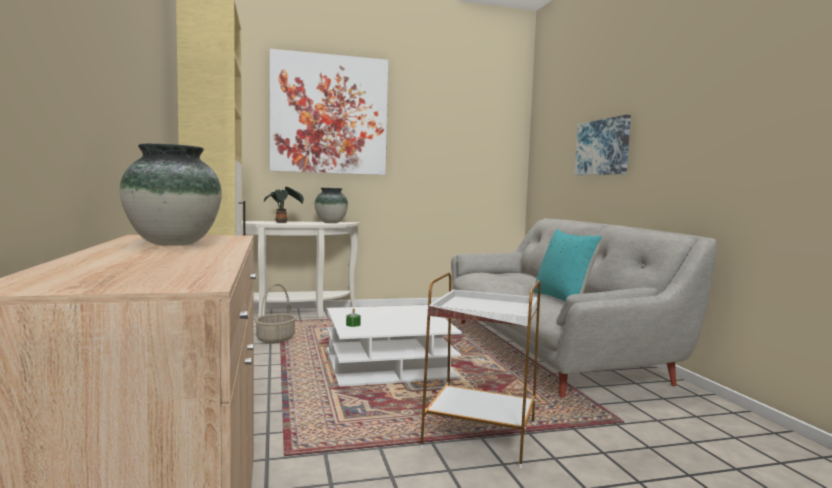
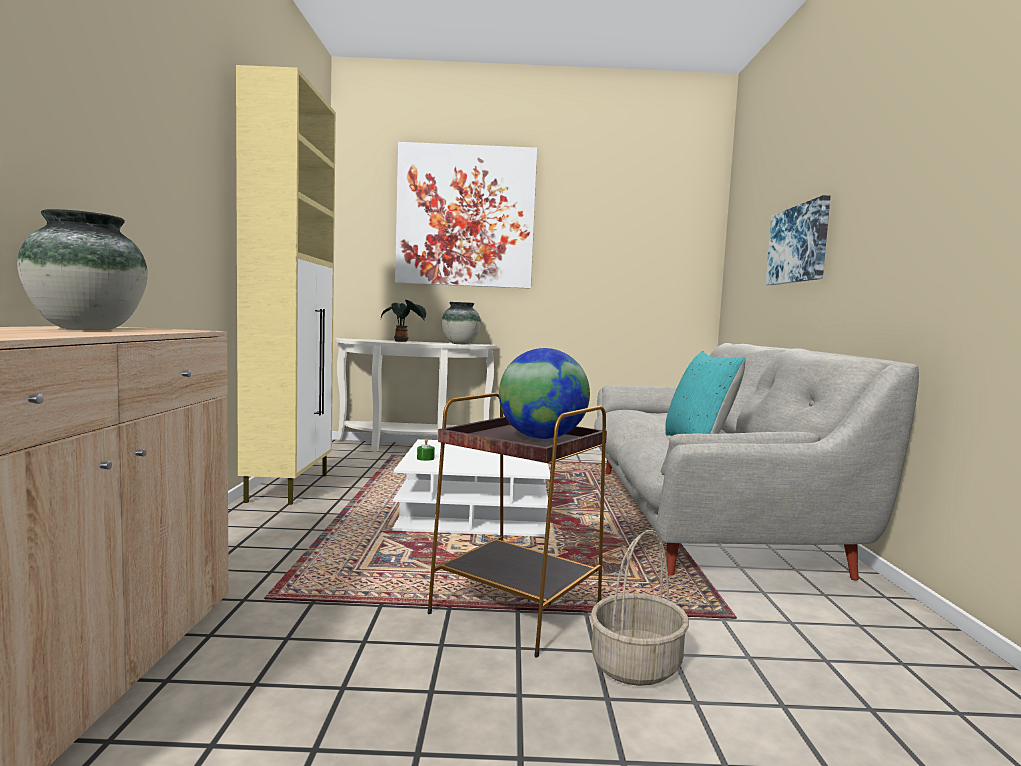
camera: 15 degrees right, 0 degrees up
basket [255,284,296,343] -> basket moved to [590,530,689,686]
white side table [420,272,541,469] -> brown side table [428,393,607,657]
none -> globe [499,348,590,439]

